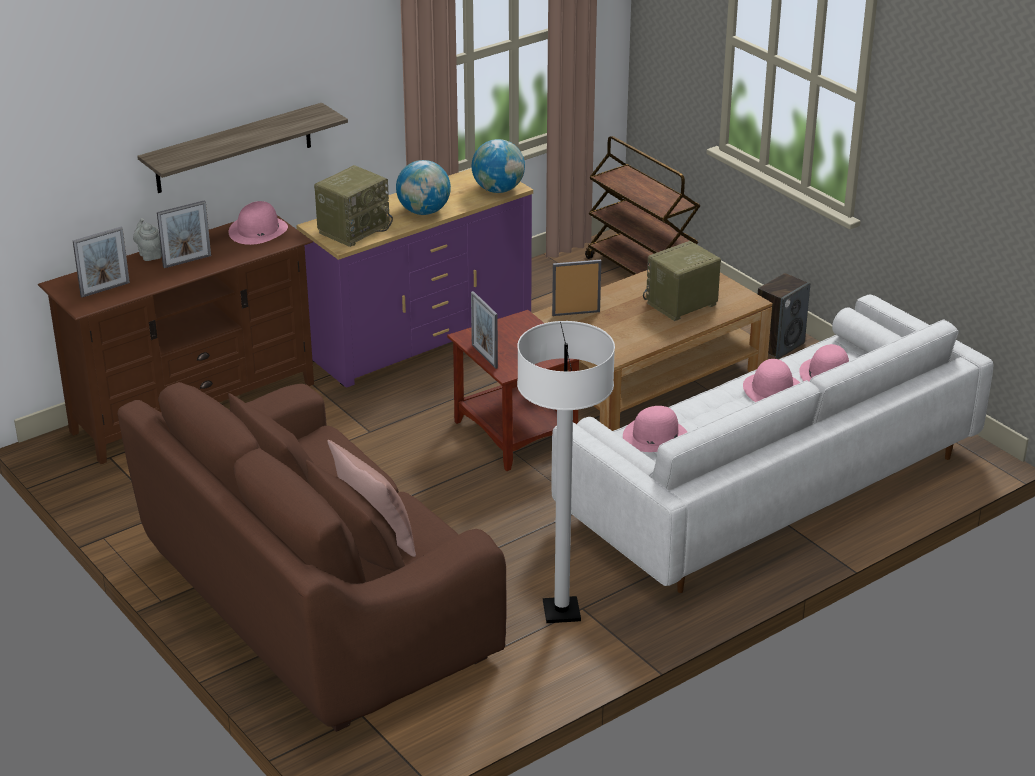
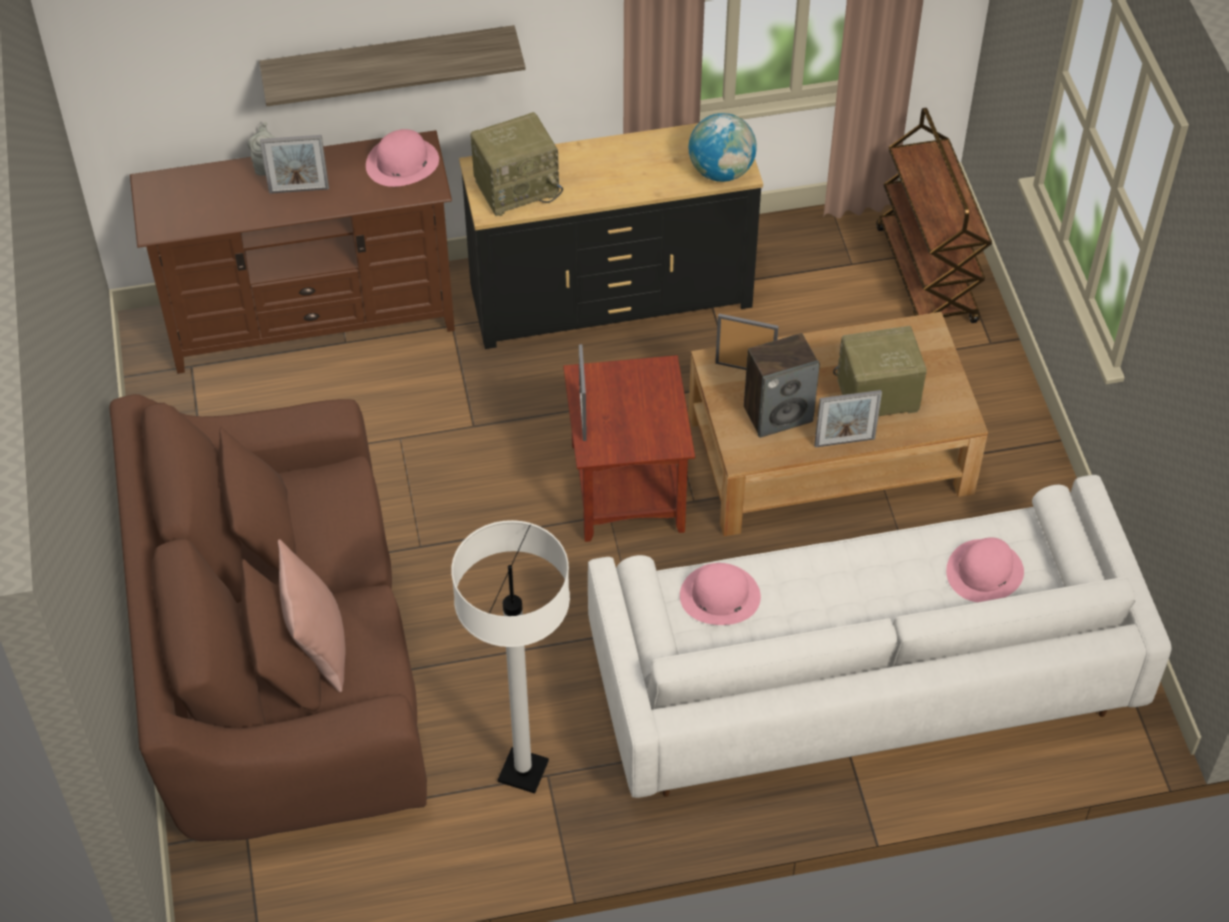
camera: 25 degrees right, 20 degrees up
picture frame [73,226,130,297] -> picture frame moved to [814,390,882,448]
purple dresser [296,168,533,388] -> black dresser [459,117,763,349]
globe [396,160,451,215] -> none
pink hat [743,359,800,402] -> none
speaker [758,273,810,359] -> speaker moved to [744,333,820,438]

